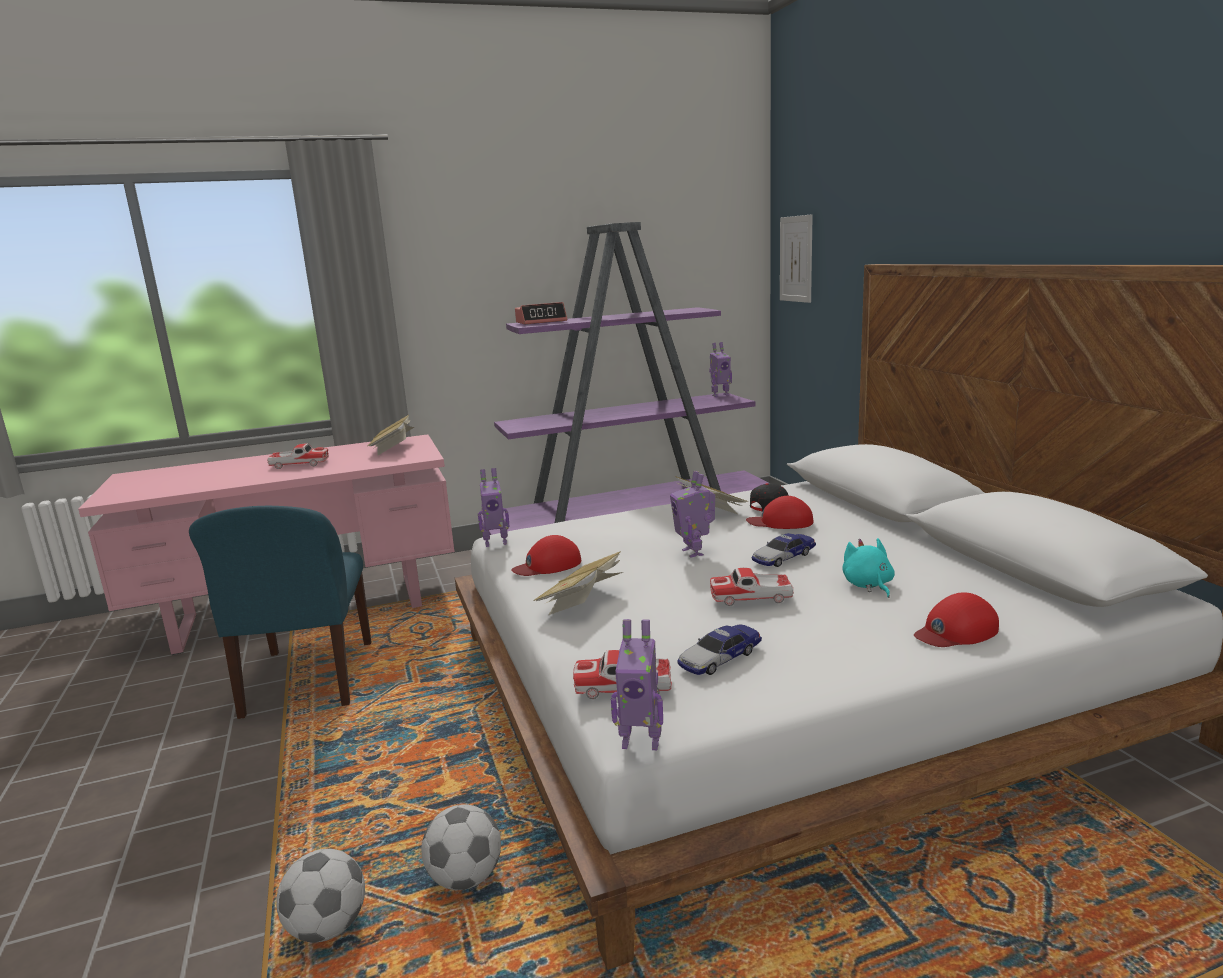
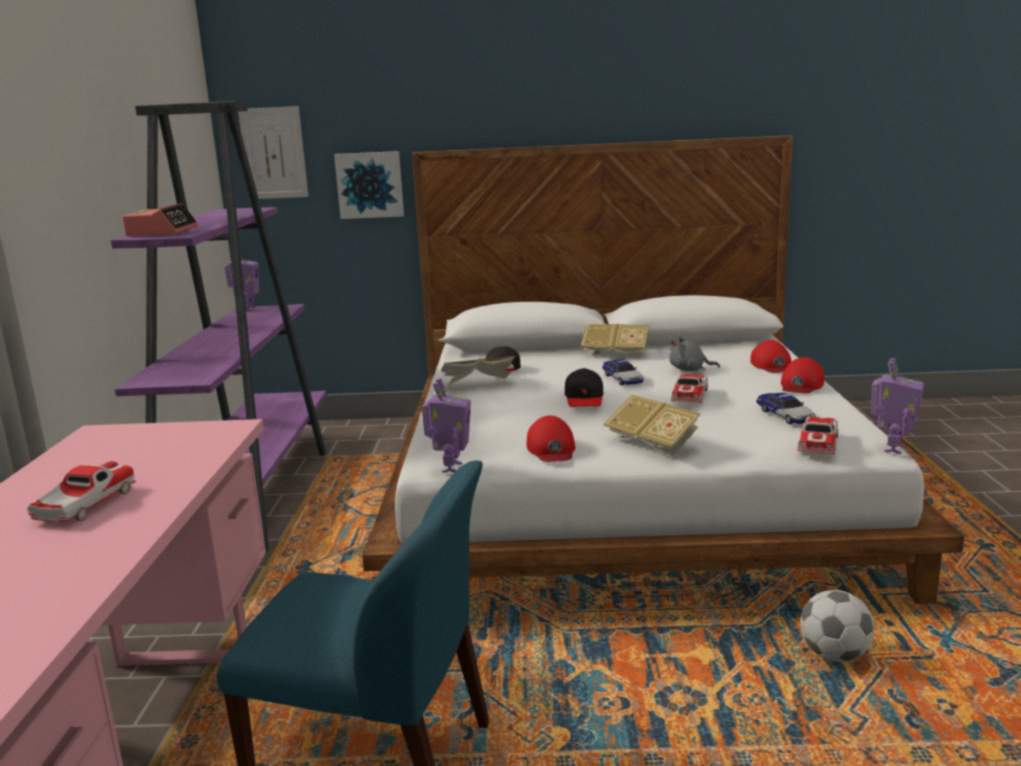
camera: 70 degrees left, 0 degrees up
football [276,849,365,943] -> none
book [368,415,414,456] -> book moved to [580,324,649,358]
toy robot [670,471,715,558] -> black cap [565,368,604,407]
red cap [746,496,813,529] -> red cap moved to [781,357,824,394]
turquoise plush toy [842,538,895,598] -> grey plush toy [669,336,720,371]
none -> picture [334,151,404,219]

